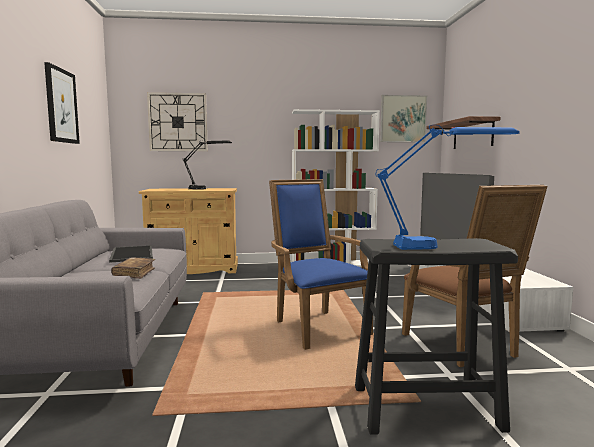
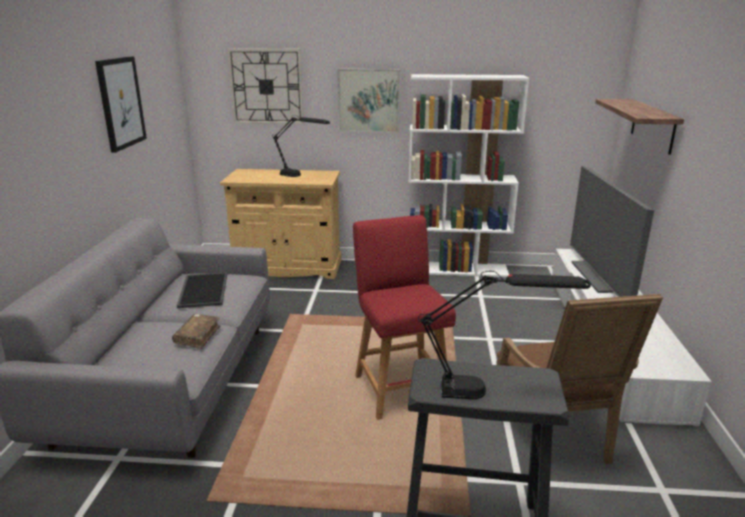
camera: 10 degrees right, 15 degrees up
blue armchair [269,179,373,350] -> red stool [353,215,456,420]
blue table lamp [376,125,520,250] -> black table lamp [418,271,591,399]
picture [380,95,427,142] -> picture moved to [337,69,400,133]

